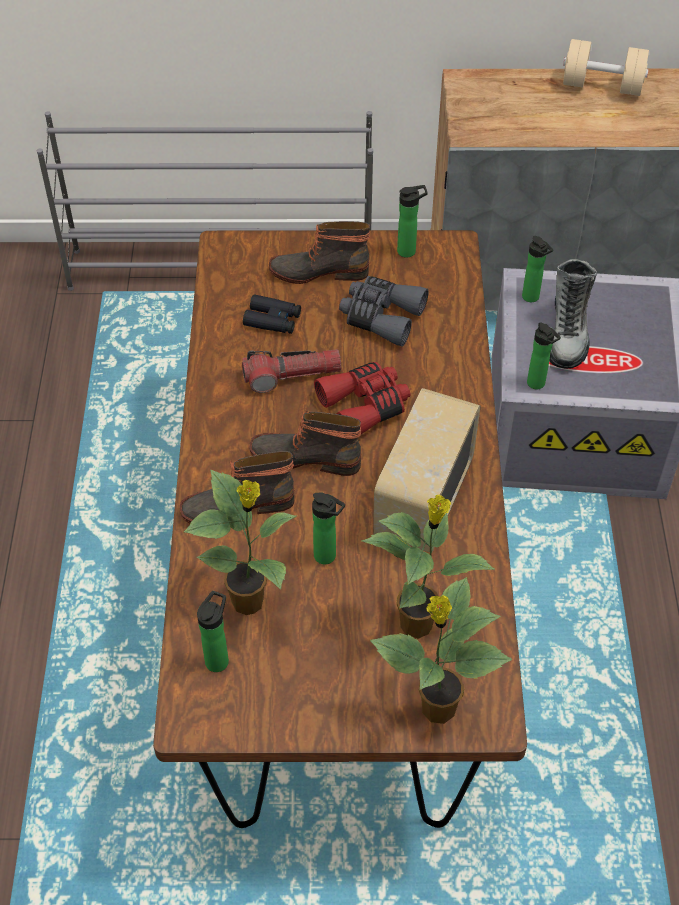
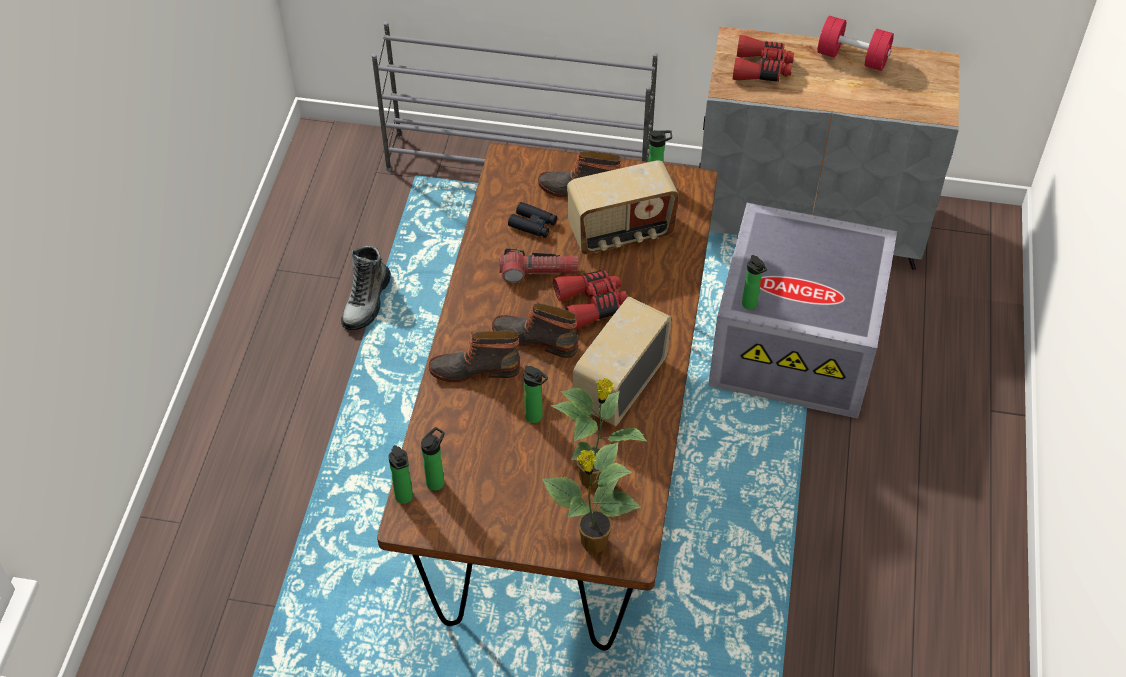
camera: 10 degrees right, 0 degrees up
potted plant [184,469,296,615] -> none
grey binoculars [339,276,429,347] -> radio [567,160,679,254]
bottle [522,236,553,302] -> bottle moved to [388,445,413,504]
boot [549,259,597,369] -> boot moved to [341,246,391,330]
beige dumbbell [563,39,649,96] -> red dumbbell [817,16,894,71]
none -> red binoculars [733,35,794,82]

